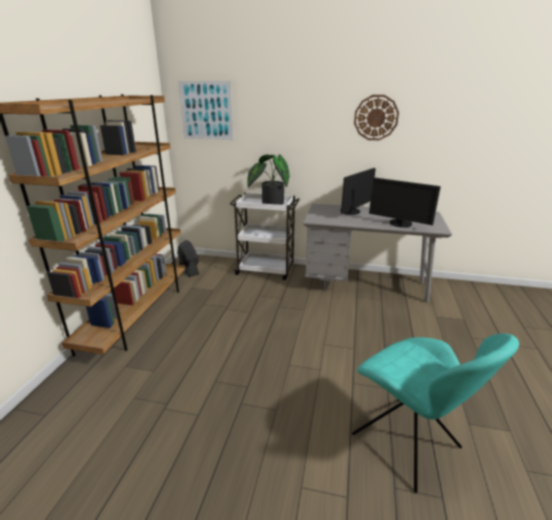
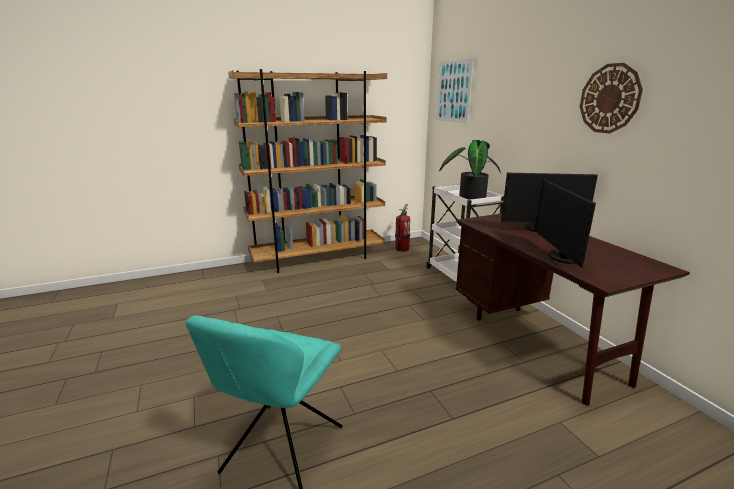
camera: 55 degrees right, 5 degrees down
black fan [177,240,199,277] -> fire extinguisher [395,204,410,252]
grey desk [303,204,452,303] -> brown desk [456,213,690,405]

